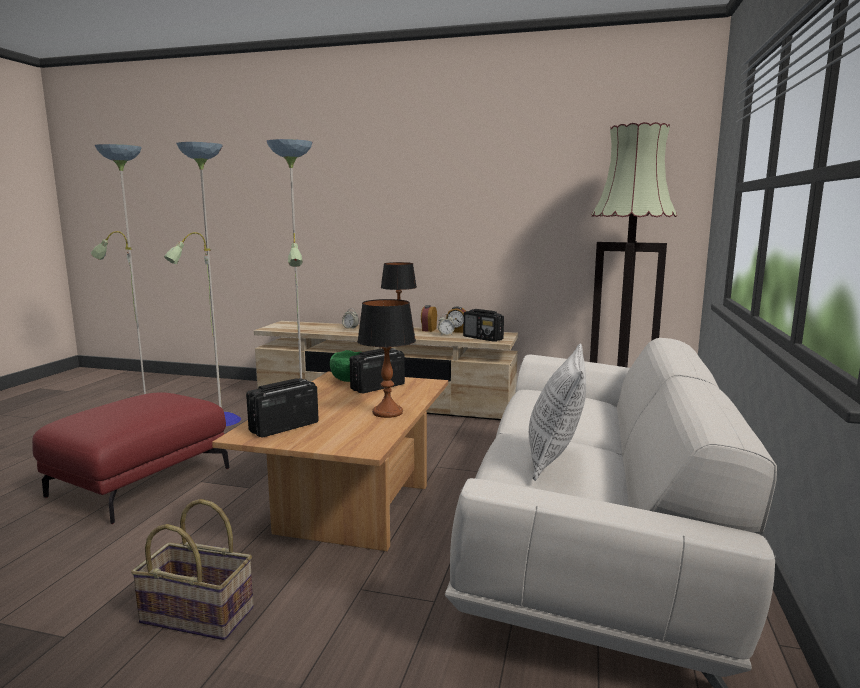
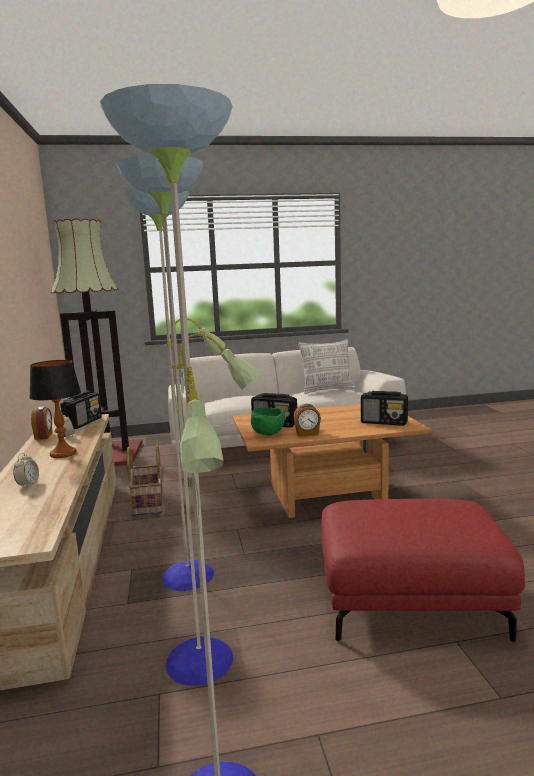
camera: 115 degrees left, 0 degrees up
basket [131,499,254,640] -> basket moved to [127,444,163,516]
table lamp [357,299,416,418] -> none
alarm clock [421,305,437,332] -> alarm clock moved to [293,404,321,437]

